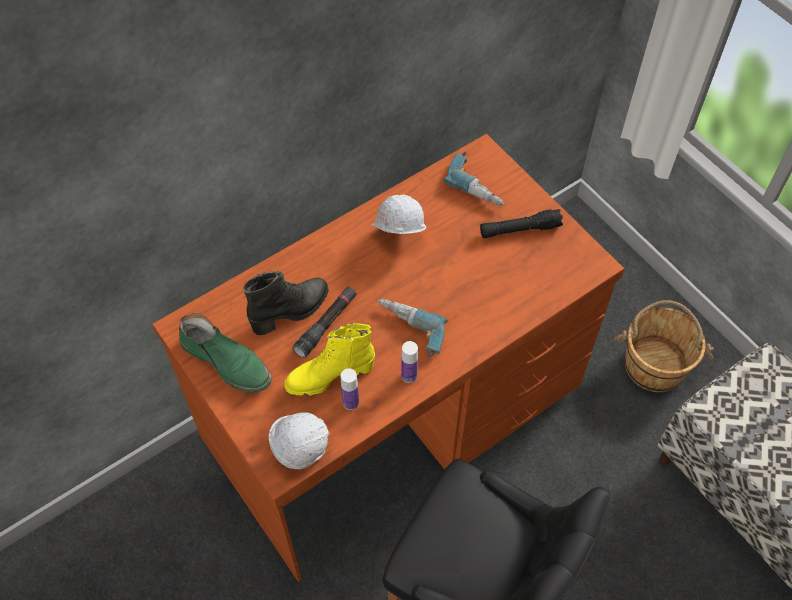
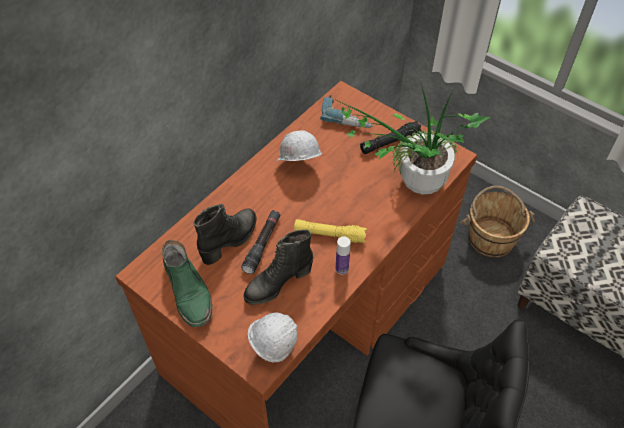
camera: 15 degrees left, 5 degrees down
green boot [179,313,272,393] -> green boot turned 45 degrees clockwise [162,240,212,327]
yellow boot [284,323,375,396] -> black boot [243,230,313,305]
bottle [341,368,359,410] -> none
power drill [378,299,448,358] -> yellow flashlight [294,219,367,243]
none -> potted plant [339,84,491,194]

